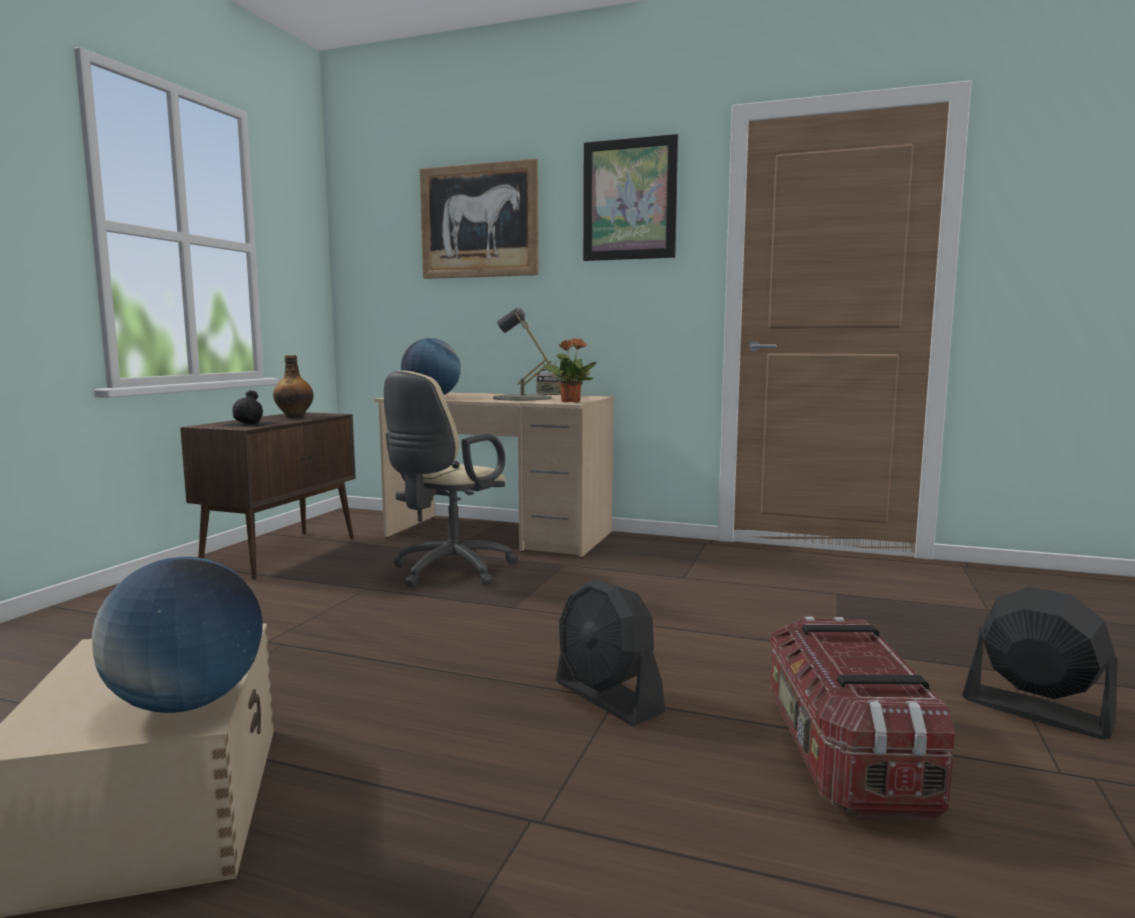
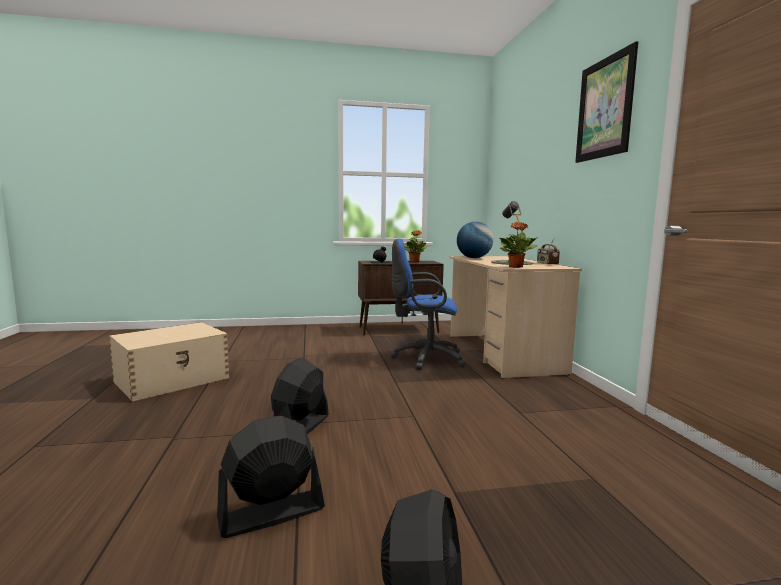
camera: 60 degrees right, 0 degrees up
globe [92,557,263,713] -> none
bottle [273,355,314,418] -> potted plant [404,230,427,263]
beige office chair [384,370,518,587] -> blue office chair [391,238,466,370]
picture [420,159,538,279] -> none
storage box [770,617,955,819] -> black fan [217,416,325,538]

